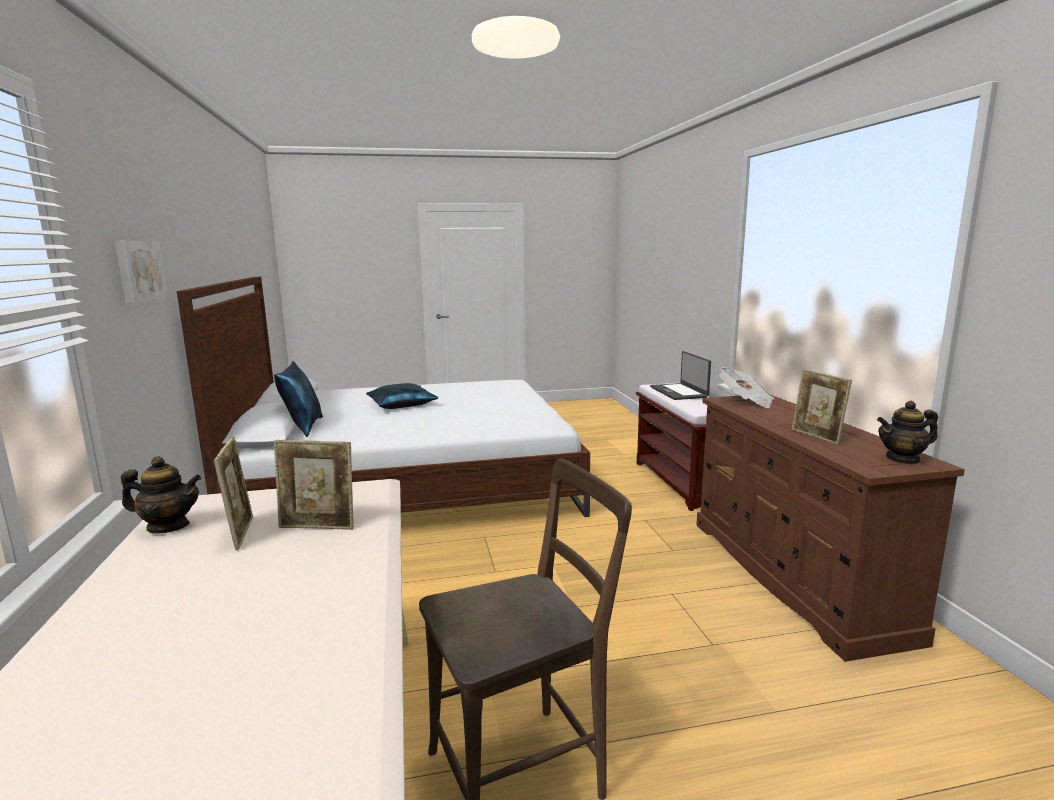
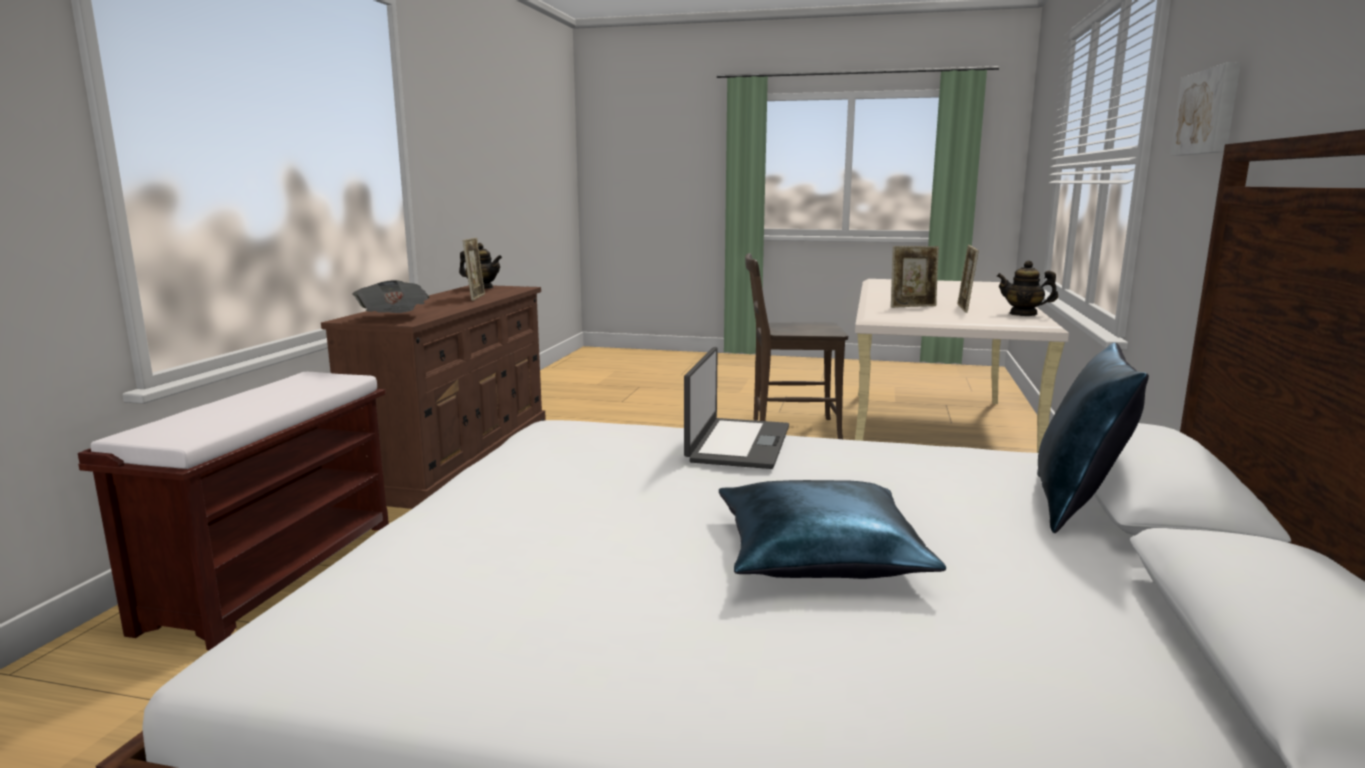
camera: 155 degrees left, 0 degrees up
picture frame [274,440,354,530] -> picture frame turned 135 degrees clockwise [891,246,939,308]
laptop [650,351,711,400] -> laptop moved to [684,347,789,469]

